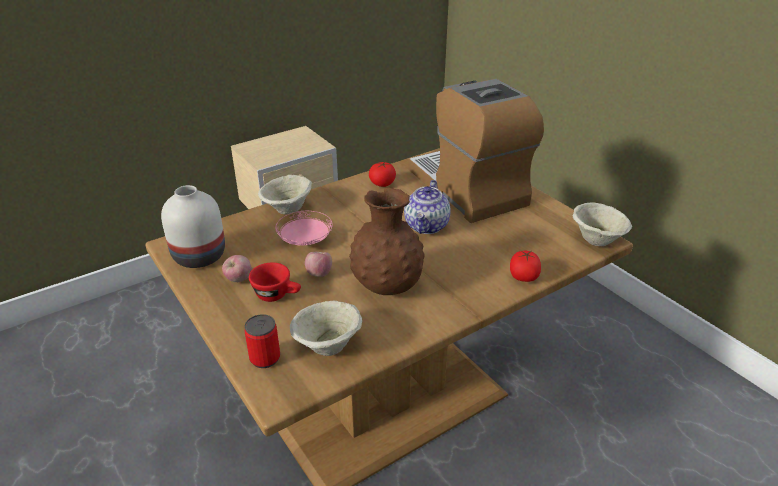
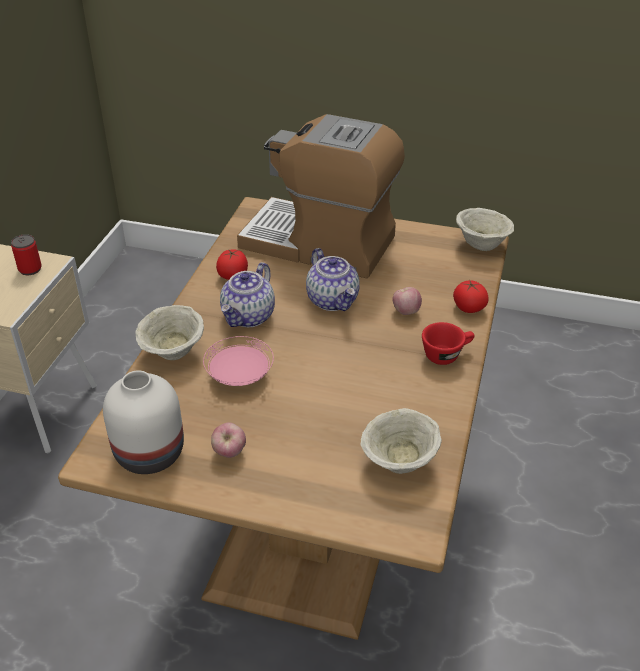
camera: 40 degrees left, 5 degrees up
can [244,314,280,368] -> can moved to [11,234,42,275]
red cup [249,263,301,302] -> red cup moved to [422,322,475,365]
apple [305,252,332,277] -> apple moved to [392,287,422,315]
brown vase [349,188,425,295] -> none
none -> teapot [220,262,275,327]

